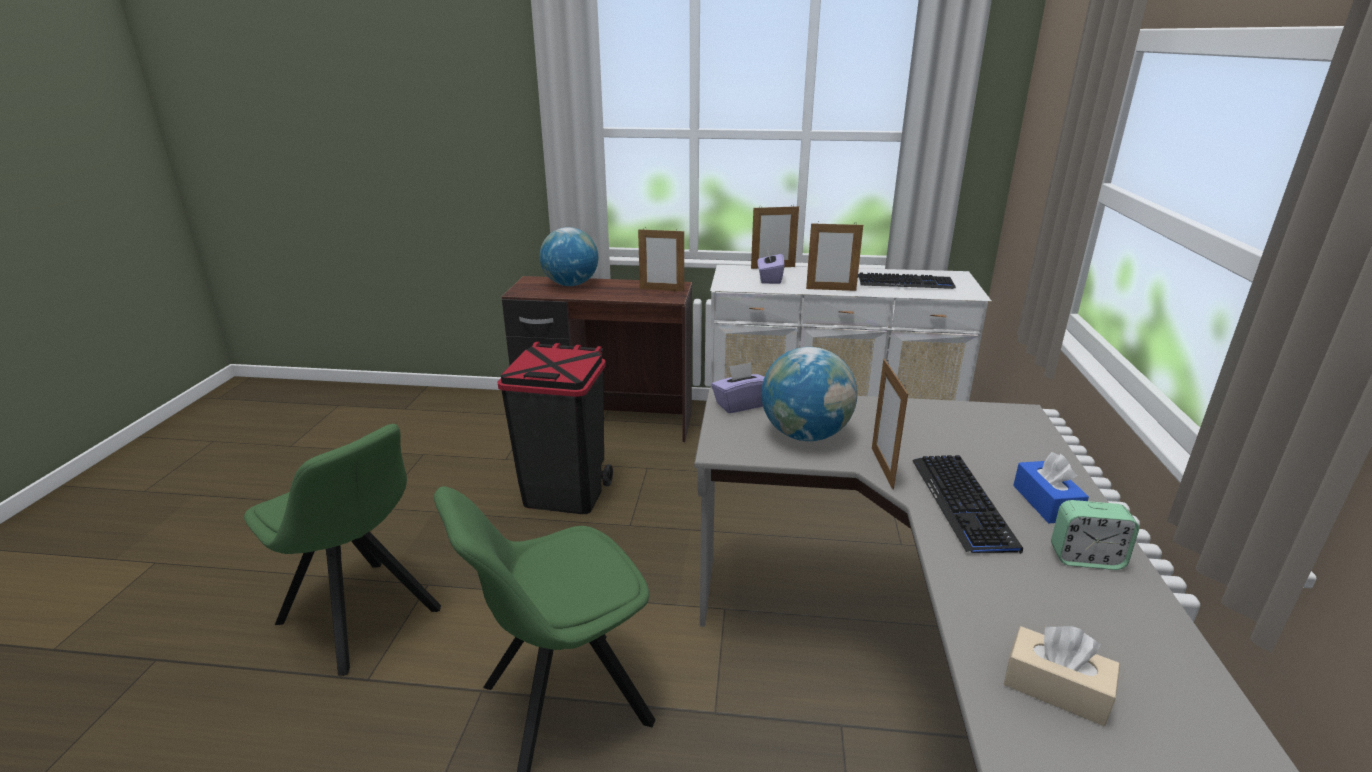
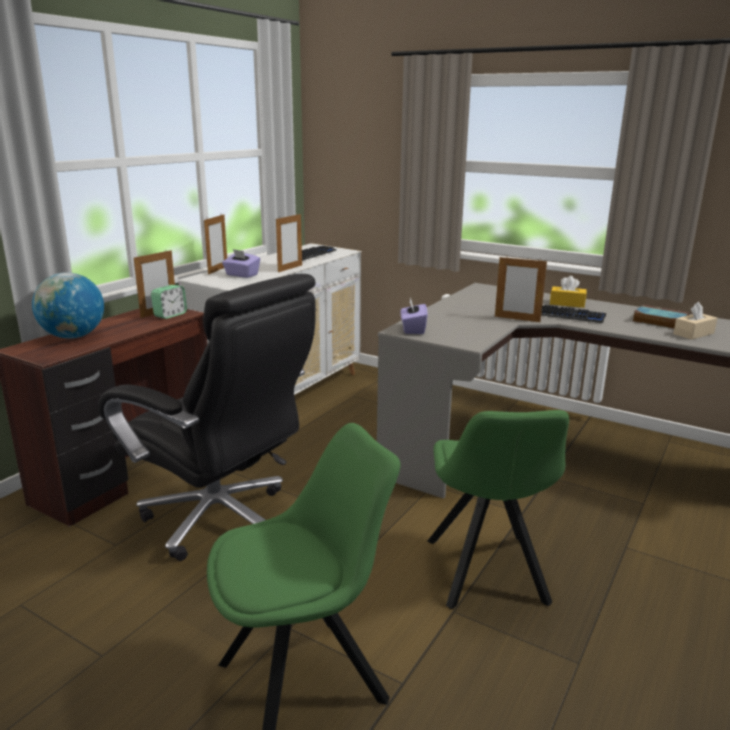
camera: 65 degrees left, 5 degrees down
black trash can [498,342,613,514] -> black office chair [98,274,316,561]
globe [761,347,857,441] -> none
blue tissue box [1013,452,1089,524] -> yellow tissue box [550,276,587,308]
alarm clock [1051,500,1139,570] -> alarm clock moved to [151,285,187,319]
none -> book [633,305,690,329]

